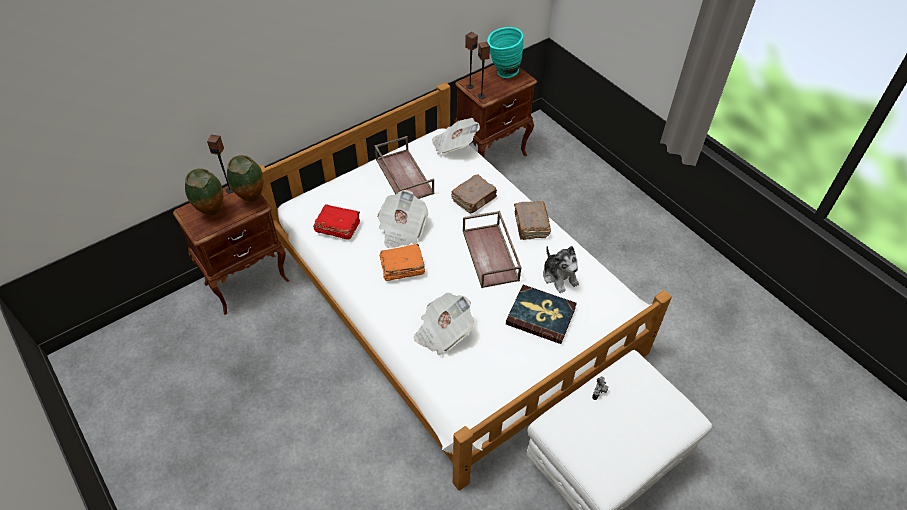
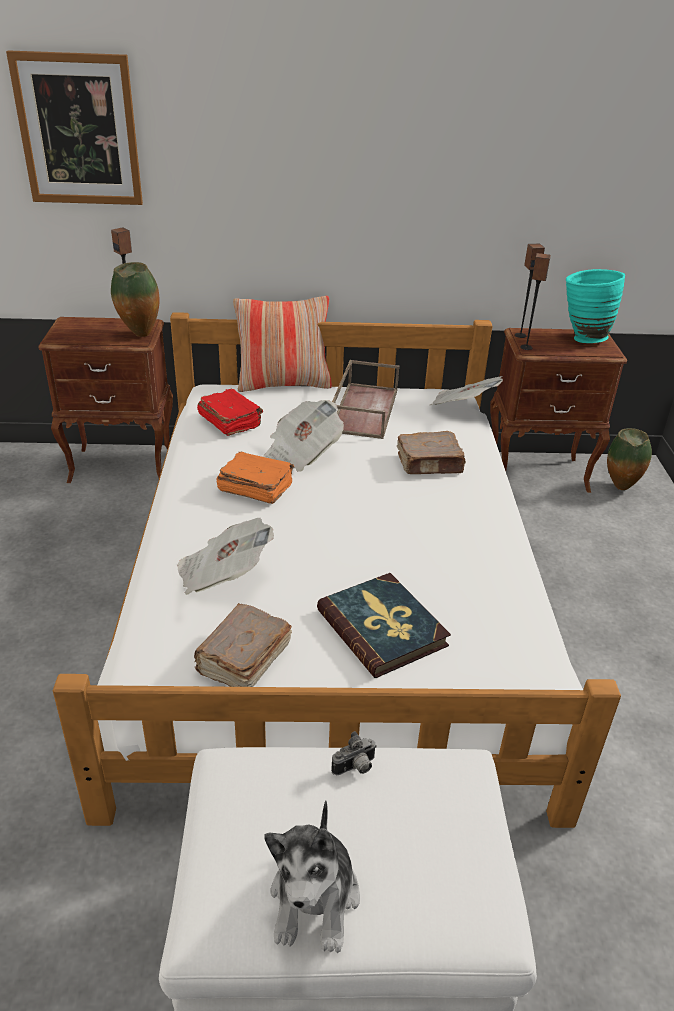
camera: 35 degrees right, 15 degrees down
vase [185,168,223,216] -> vase moved to [607,428,652,490]
brown tray [463,211,522,288] -> none
brown book [514,201,551,240] -> brown book moved to [194,603,292,687]
plush toy [543,246,579,293] -> plush toy moved to [264,801,360,953]
none -> picture [6,50,143,205]
none -> pillow [233,296,332,392]

